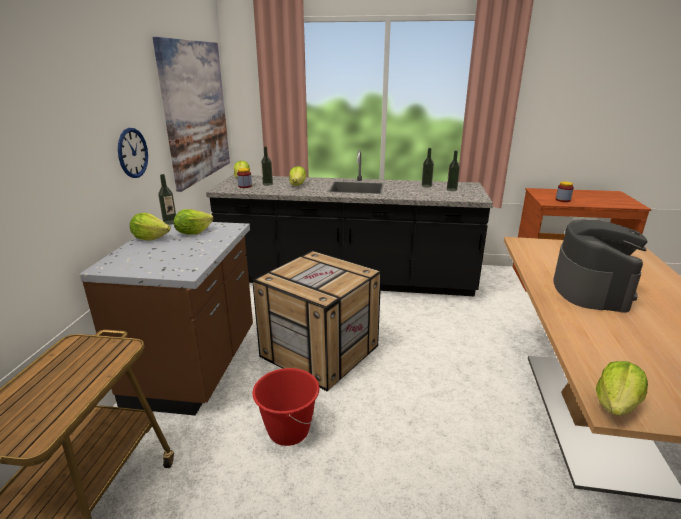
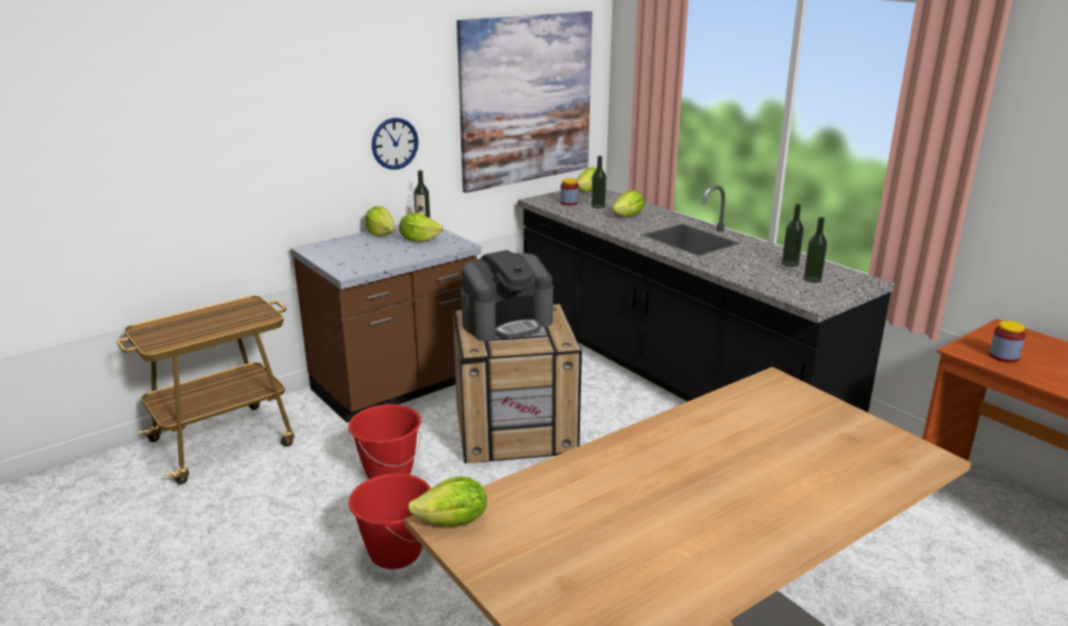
camera: 45 degrees right, 0 degrees up
coffee machine [553,219,647,313] -> coffee machine moved to [461,250,553,341]
none -> red bucket [349,473,431,569]

